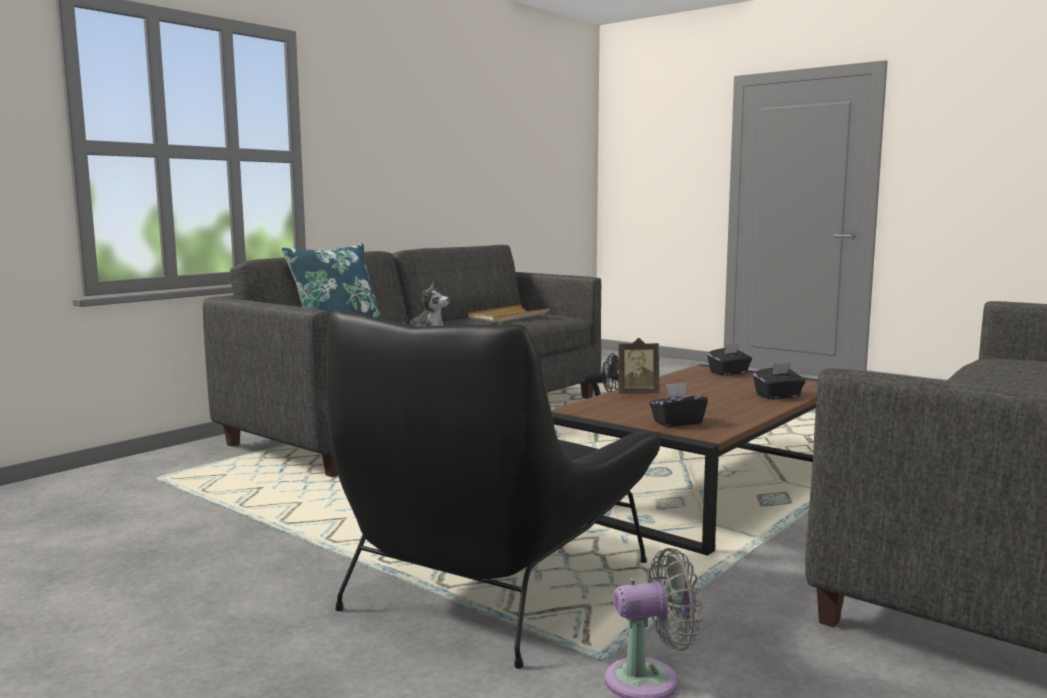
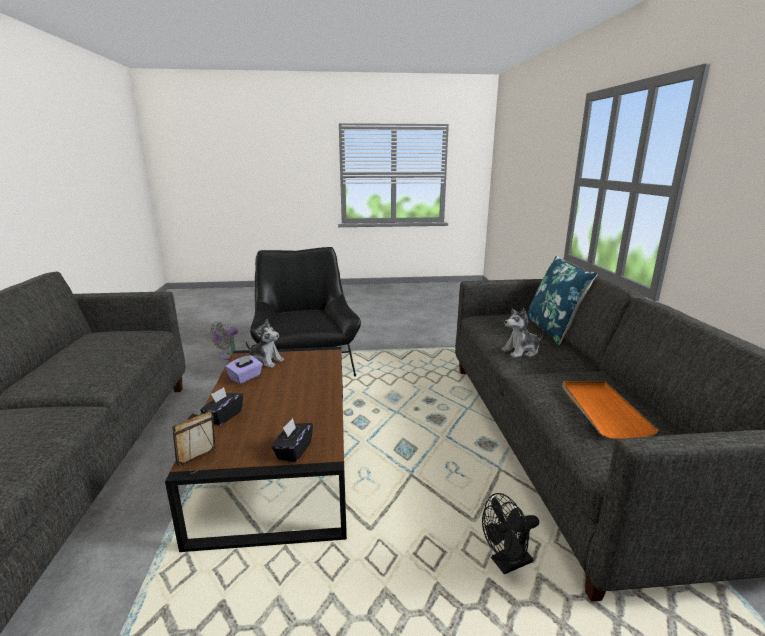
camera: 135 degrees right, 10 degrees up
beige tray [468,305,550,322] -> orange tray [562,381,659,439]
picture frame [618,338,659,394] -> picture frame moved to [172,410,219,474]
black tissue box [649,382,708,427] -> plush toy [245,319,284,368]
none -> purple tissue box [225,355,263,384]

